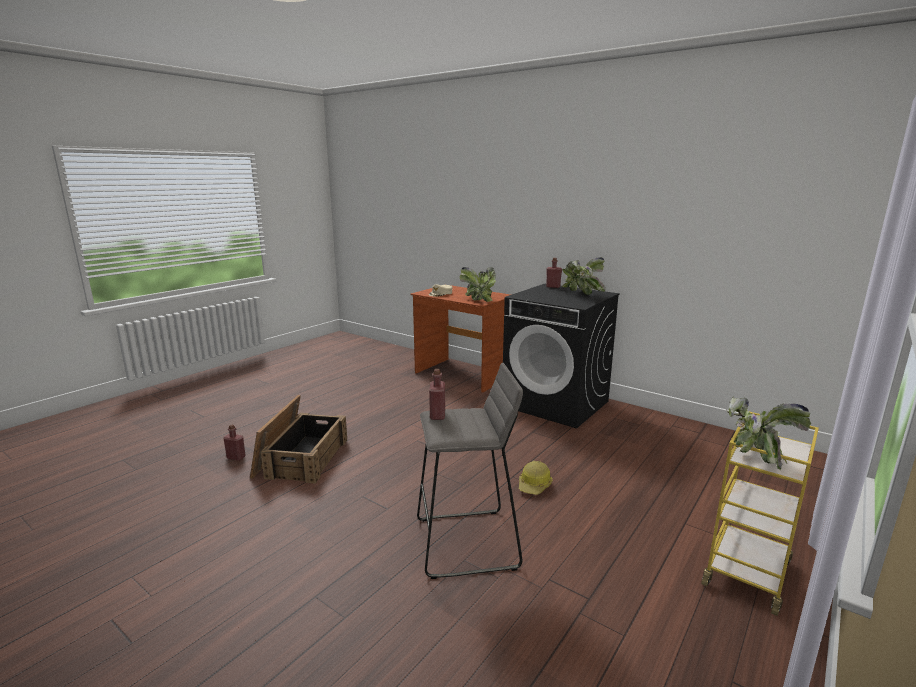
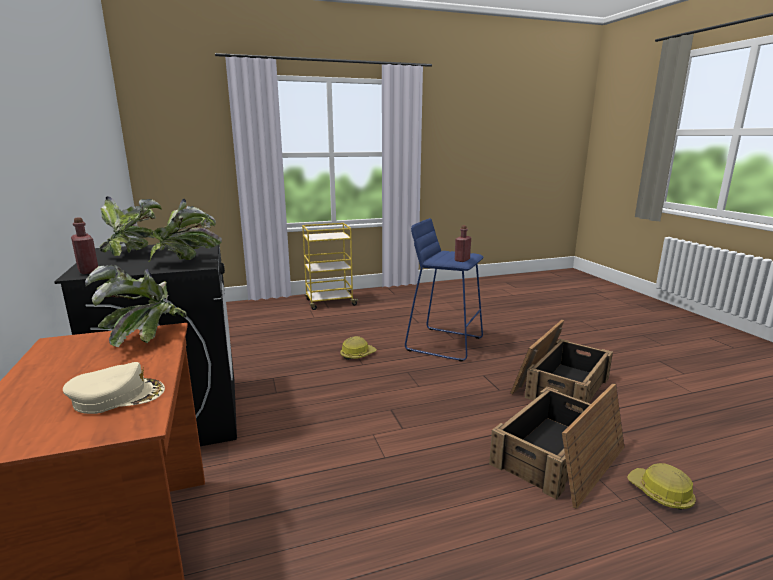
camera: 145 degrees left, 0 degrees up
red bottle [224,425,246,461] -> hard hat [627,463,696,510]
grey stool [417,363,523,579] -> blue stool [405,218,484,362]
potted plant [726,396,811,470] -> potted plant moved to [148,198,222,262]
none -> crate [510,320,613,412]

